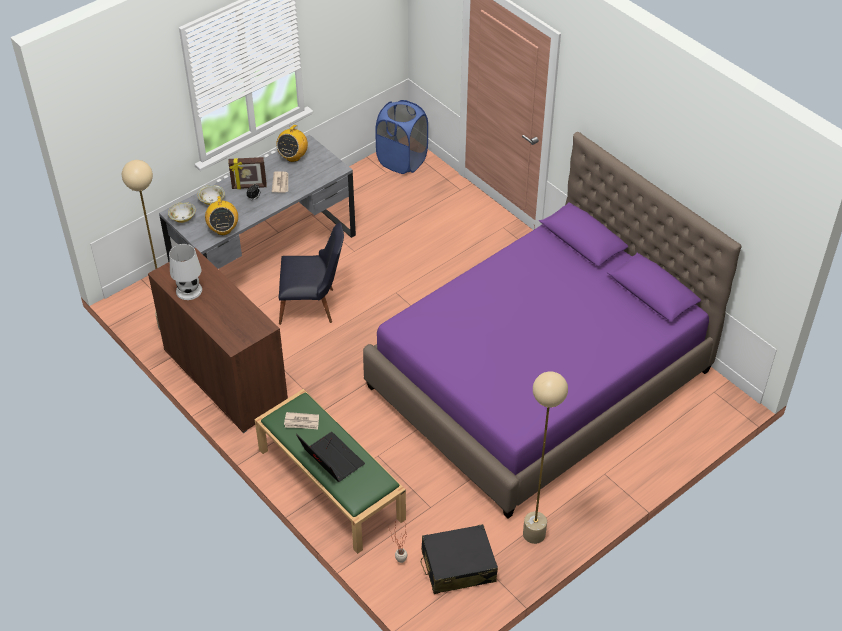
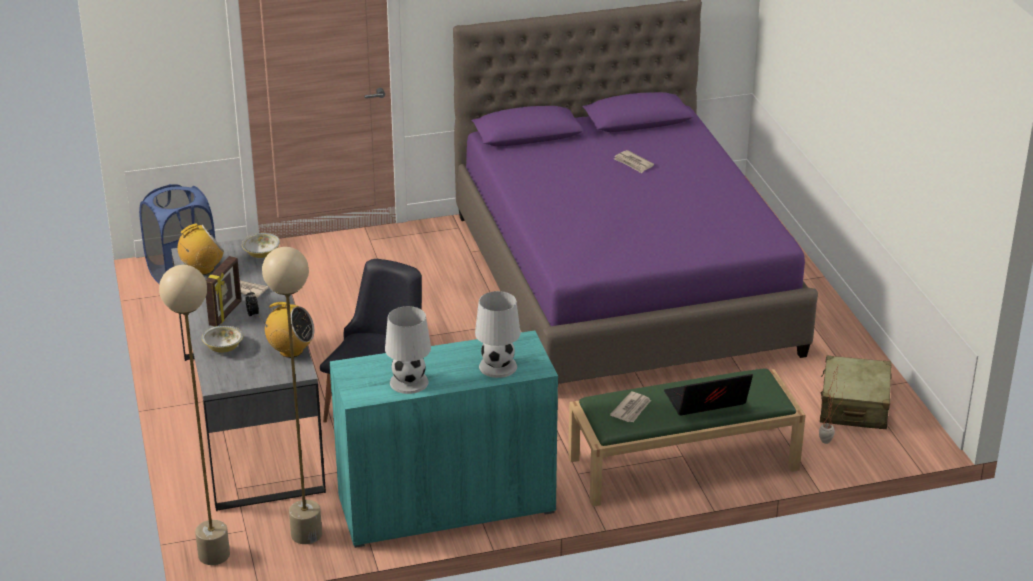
camera: 65 degrees left, 15 degrees down
brown cabinet [148,248,288,433] -> turquoise cabinet [330,330,558,548]
bowl [168,202,196,223] -> bowl moved to [242,233,280,258]
radio [276,125,308,162] -> radio turned 75 degrees counterclockwise [178,223,224,275]
black suitcase [421,524,498,594] -> beige suitcase [820,356,892,429]
beige floor lamp [523,372,568,544] -> beige floor lamp moved to [159,265,230,565]
none -> white table lamp [475,291,521,378]
none -> newspaper [614,150,654,173]

